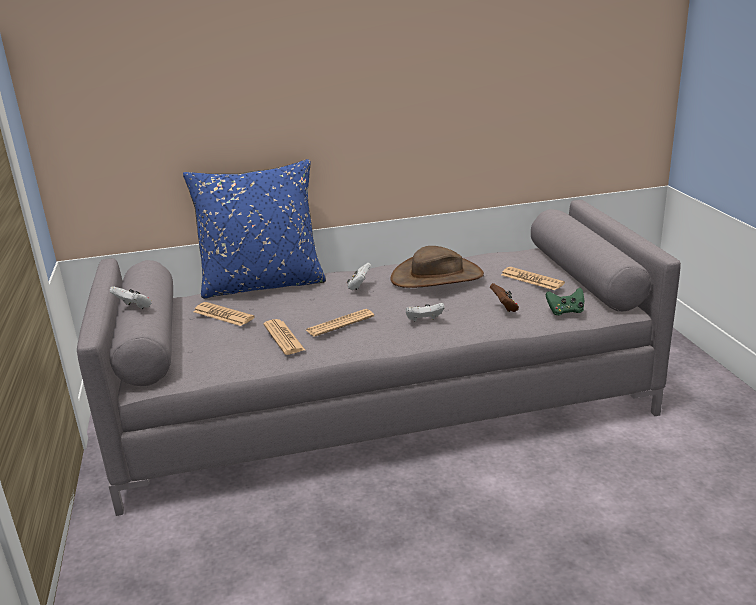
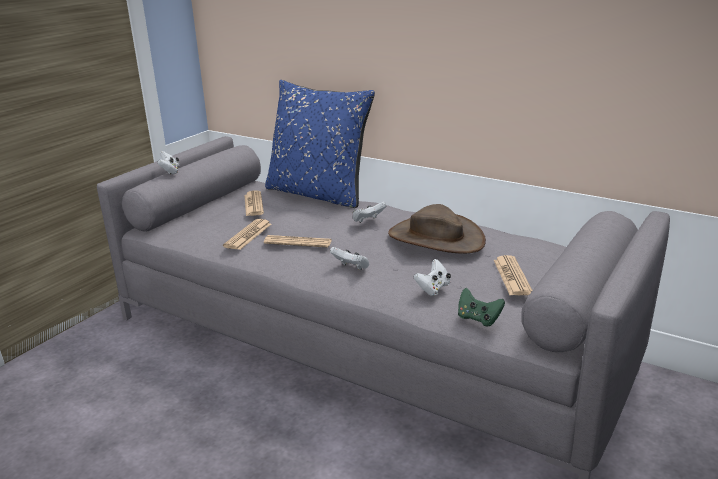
camera: 45 degrees right, 0 degrees up
brown game controller [490,283,519,312] -> white game controller [414,259,451,296]

